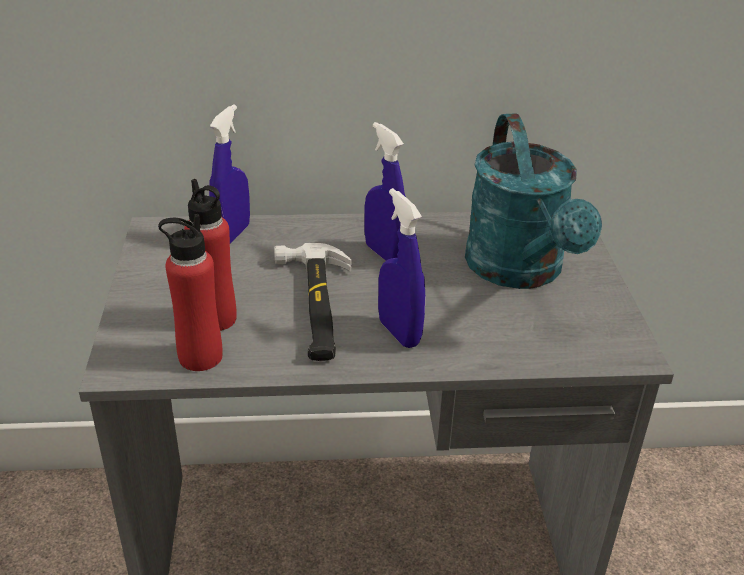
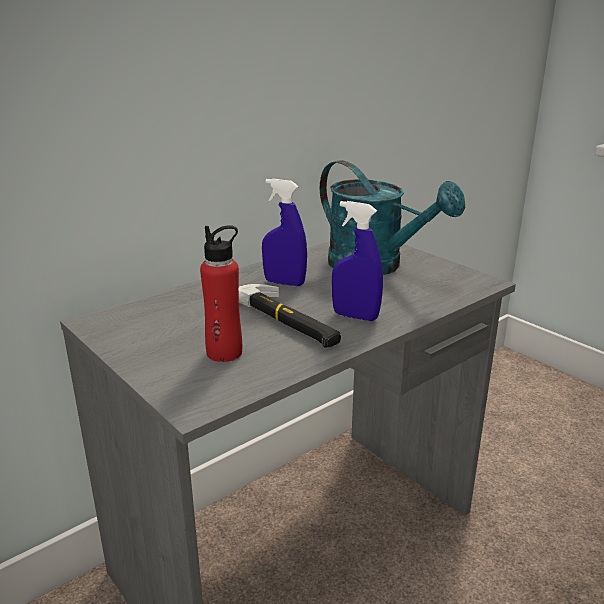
camera: 35 degrees left, 10 degrees down
red bottle [158,214,222,371] -> none
blue spray bottle [209,104,250,244] -> none

